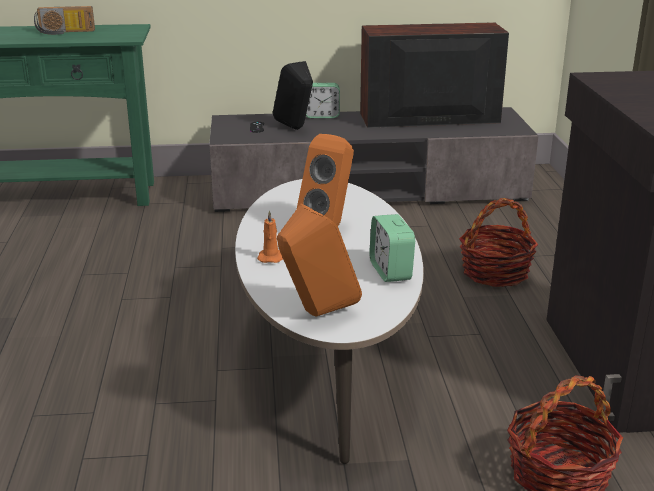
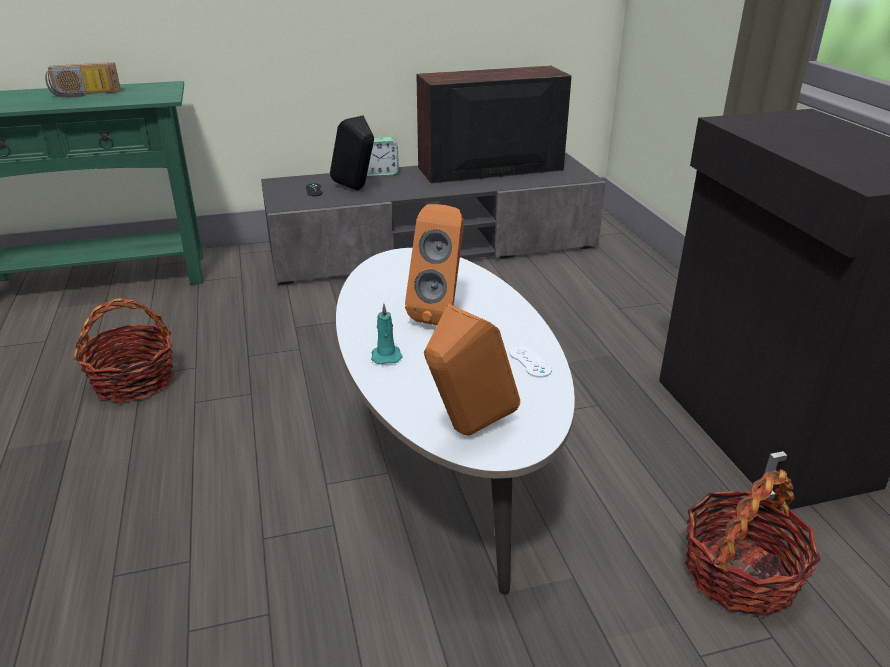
camera: 10 degrees left, 5 degrees up
orange candle [257,210,283,263] -> turquoise candle [371,303,403,364]
alarm clock [369,214,415,282] -> white game controller [509,346,552,377]
basket [459,198,538,287] -> basket moved to [74,298,174,403]

